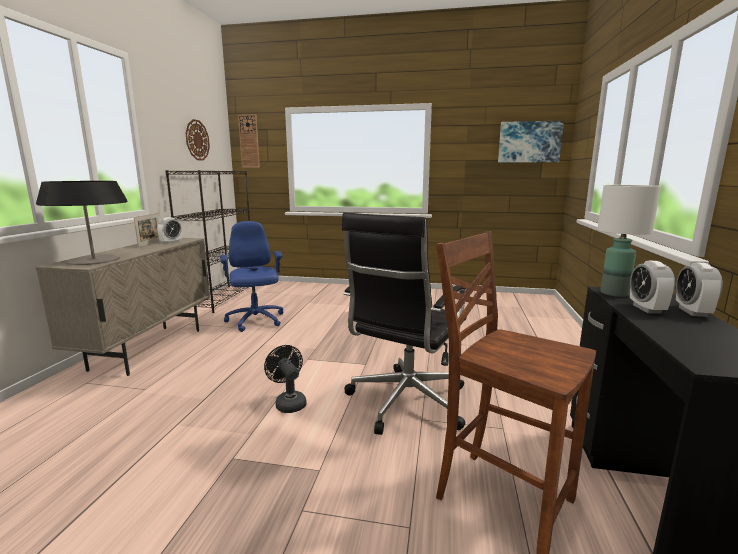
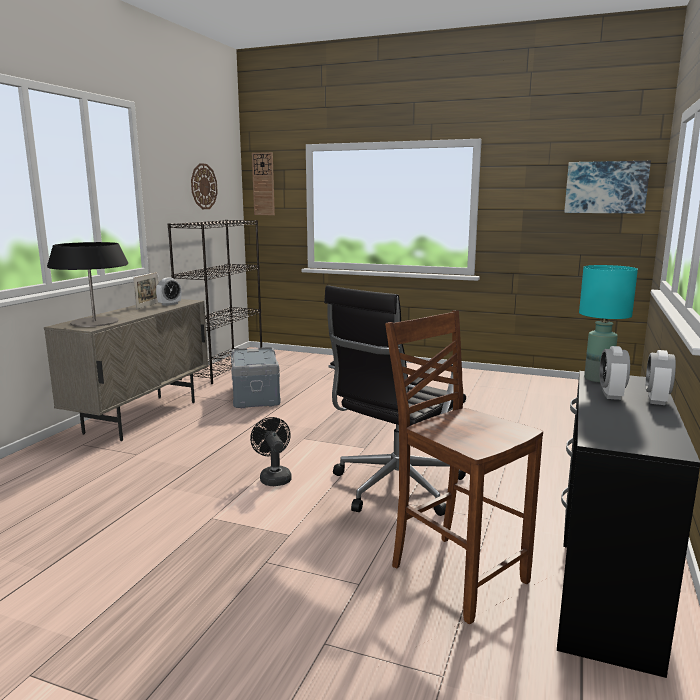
camera: 10 degrees right, 0 degrees up
blue office chair [220,221,283,332] -> grey storage box [231,347,281,408]
white table lamp [597,185,661,297] -> turquoise table lamp [579,265,638,382]

